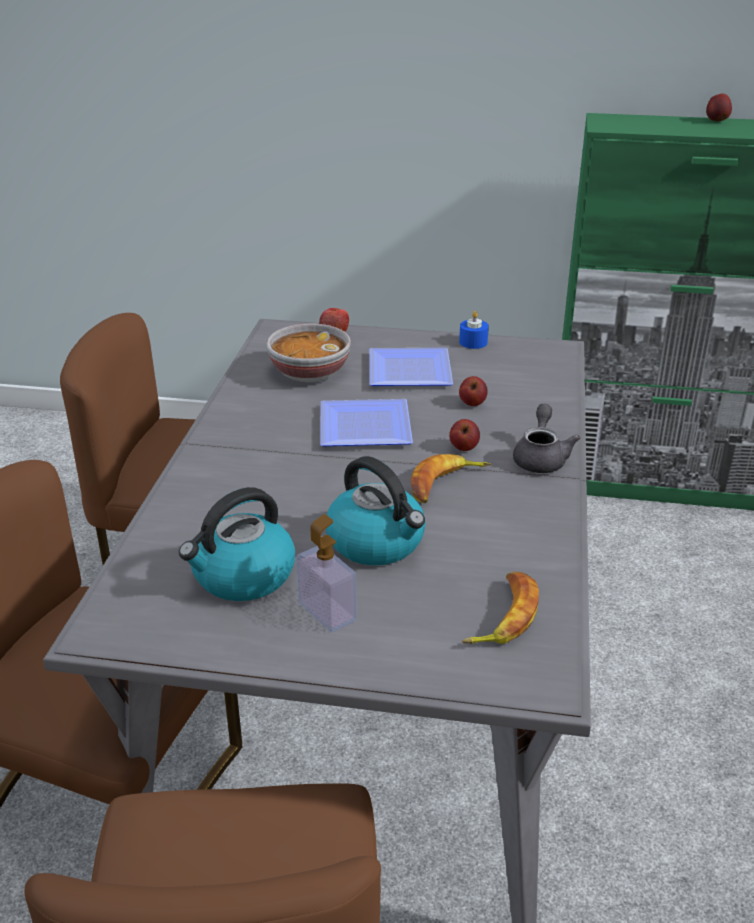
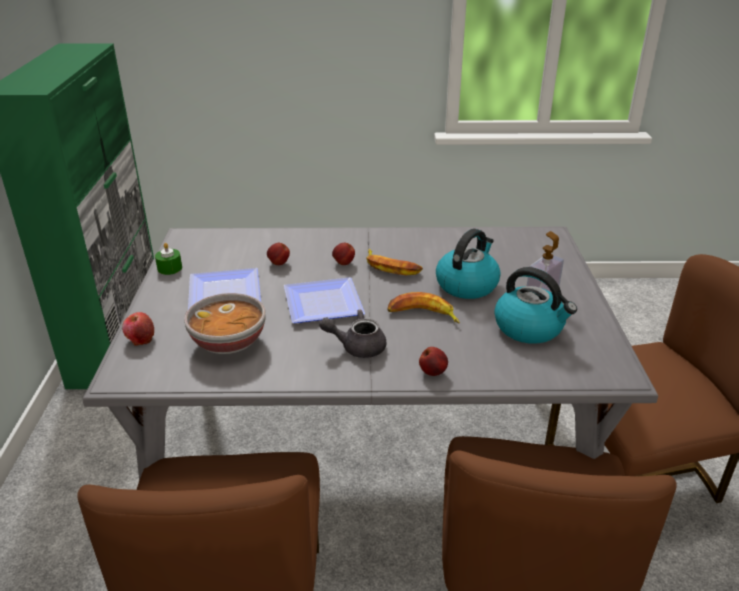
camera: 100 degrees left, 0 degrees up
blue candle [459,311,489,349] -> green candle [155,243,182,275]
banana [462,572,539,644] -> banana moved to [387,292,460,324]
grey teapot [513,404,580,473] -> grey teapot moved to [319,310,386,358]
apple [706,94,732,122] -> apple moved to [419,347,448,376]

